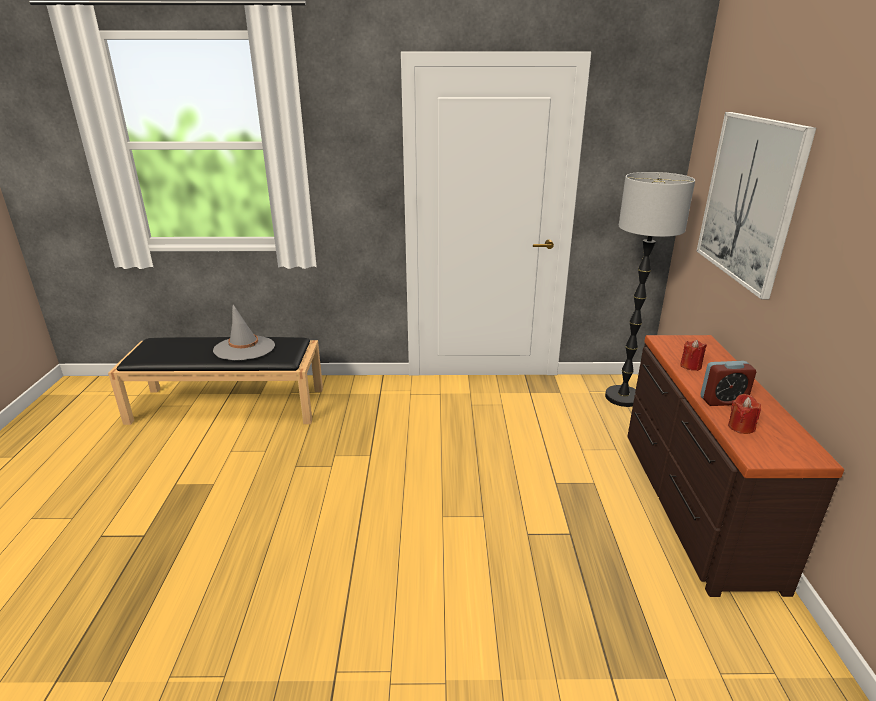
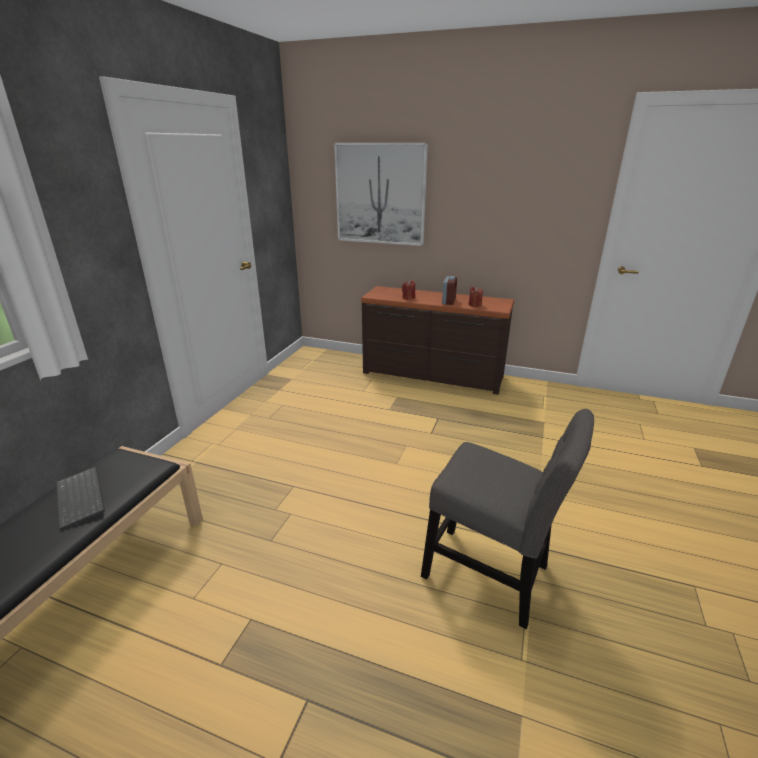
camera: 70 degrees left, 0 degrees up
grey hat [213,305,275,360] -> keyboard [57,467,105,530]
floor lamp [605,172,695,407] -> none
none -> grey chair [421,409,594,629]

